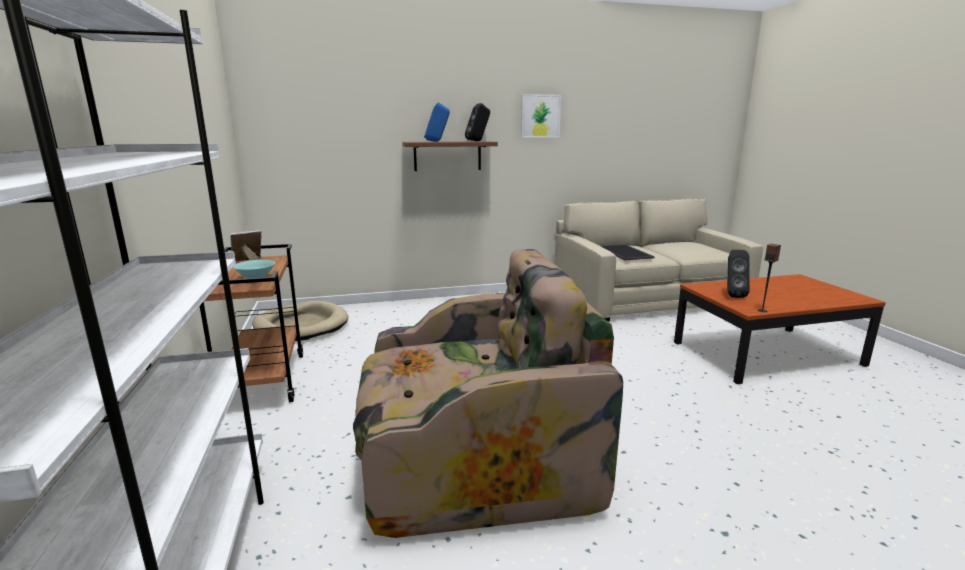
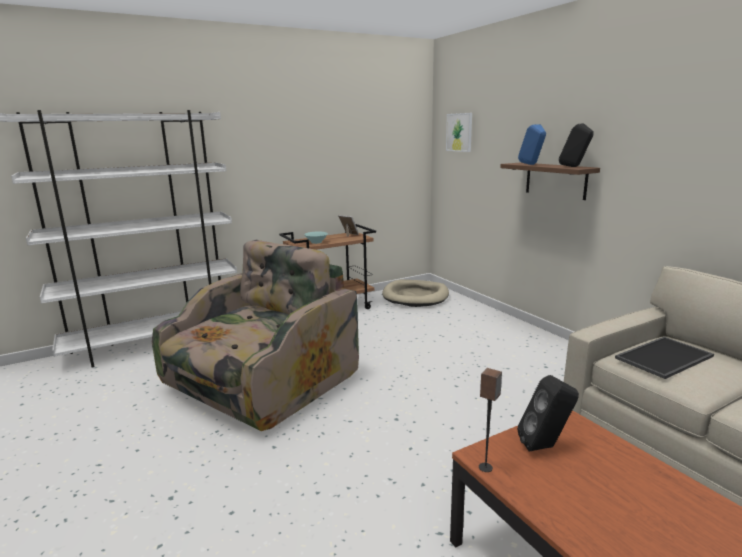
camera: 75 degrees right, 0 degrees up
armchair [353,249,623,538] -> armchair turned 120 degrees counterclockwise [152,240,359,431]
picture [521,94,561,137] -> picture moved to [446,113,472,152]

